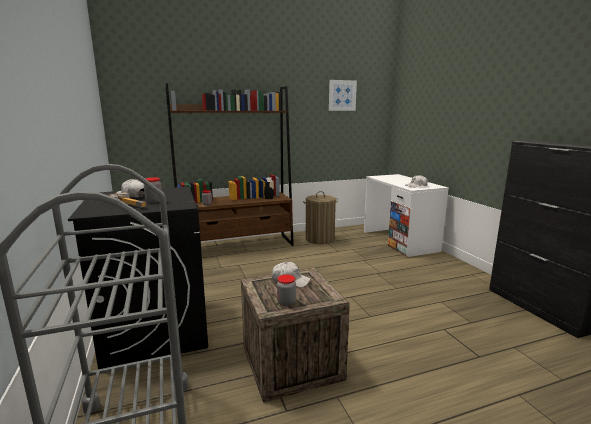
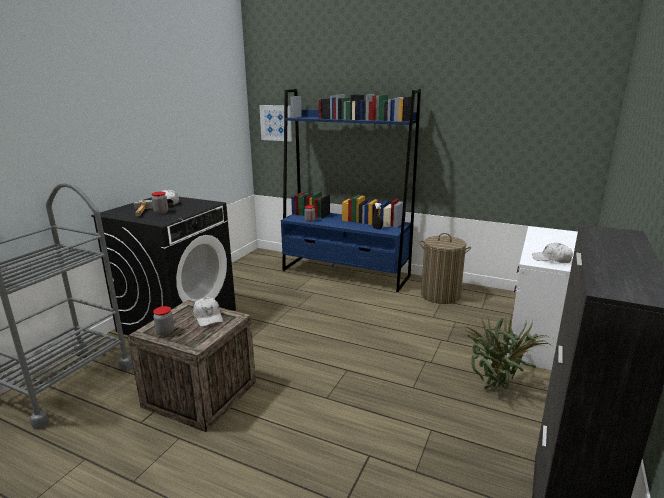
camera: 45 degrees right, 5 degrees up
brown bookcase [165,84,294,246] -> blue bookcase [281,89,421,292]
picture [329,80,357,111] -> picture moved to [259,105,292,142]
none -> potted plant [462,310,553,389]

